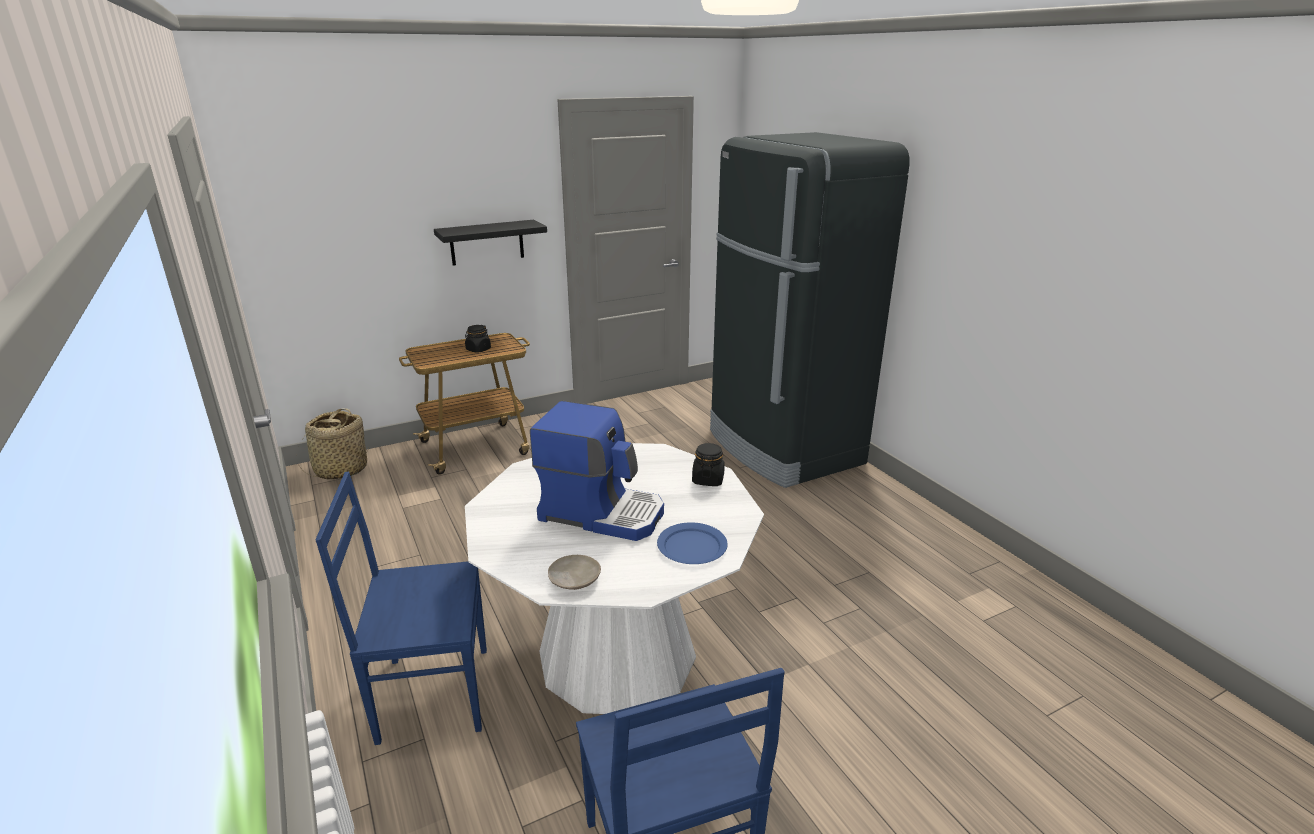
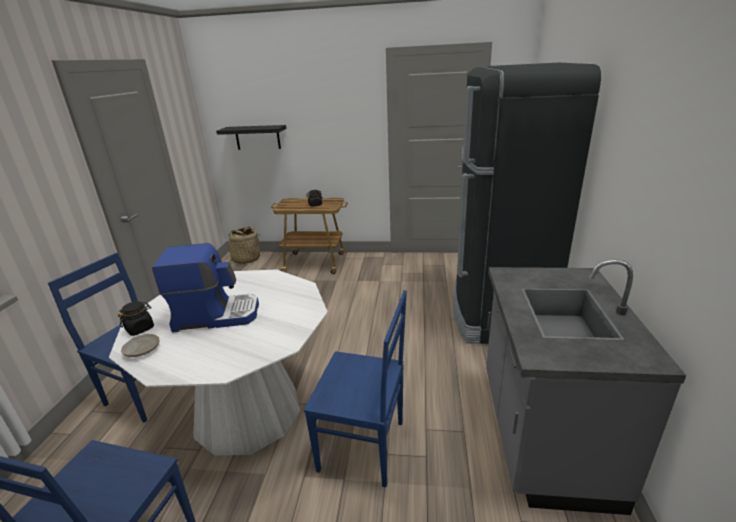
camera: 35 degrees right, 0 degrees up
black shelf [434,220,547,266] -> black shelf moved to [216,125,286,150]
coffee machine [530,401,664,541] -> coffee machine turned 60 degrees counterclockwise [152,243,259,332]
blue plate [657,522,728,564] -> none
black jar [692,443,725,486] -> black jar moved to [118,301,154,336]
none -> blue chair [304,290,407,487]
none -> grey counter [486,259,686,515]

